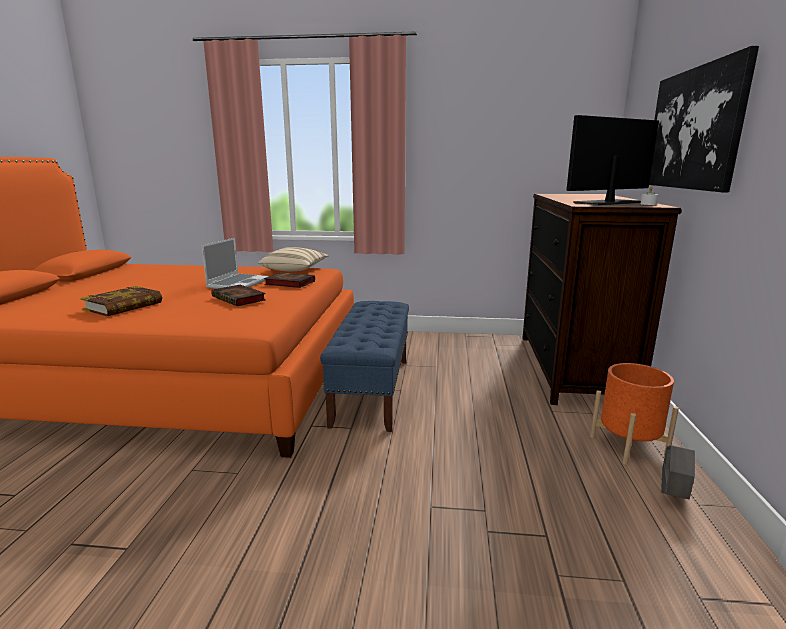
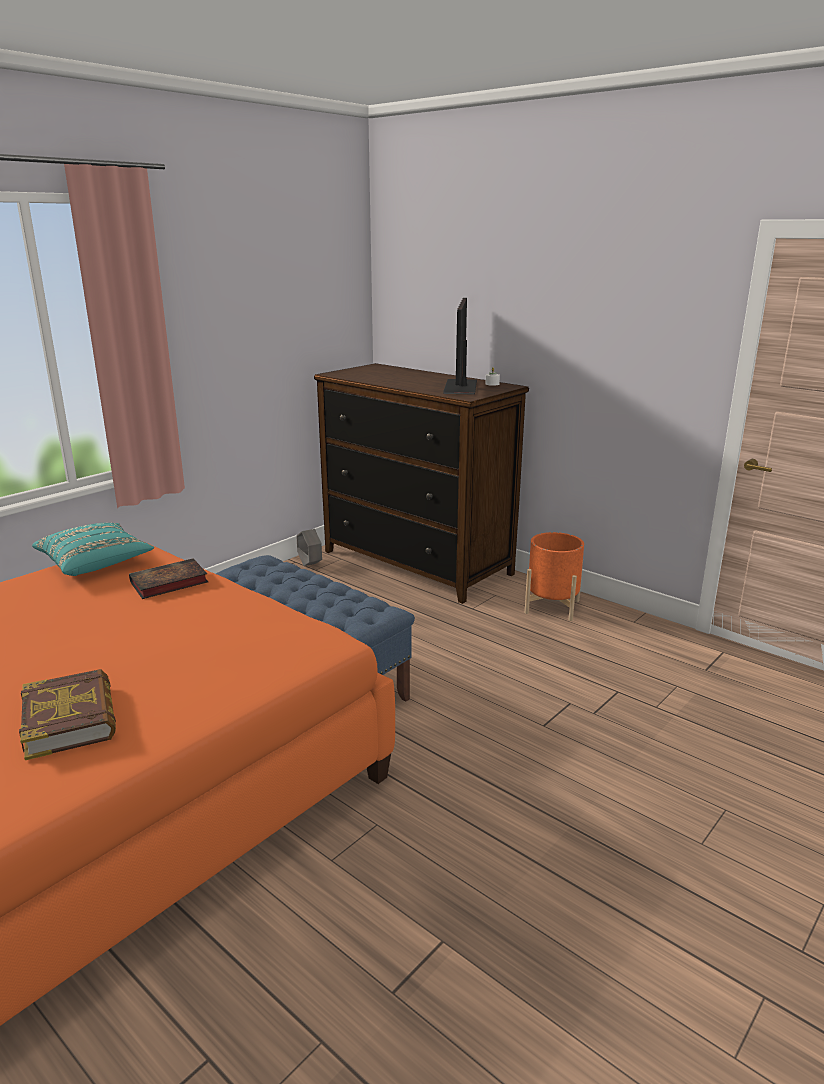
camera: 55 degrees left, 5 degrees up
laptop [202,238,269,289] -> none
book [211,285,266,306] -> none
beige pillow [258,247,329,271] -> turquoise pillow [32,523,154,576]
picture [649,46,759,193] -> none
grey planter [661,445,695,499] -> grey planter moved to [296,529,322,566]

